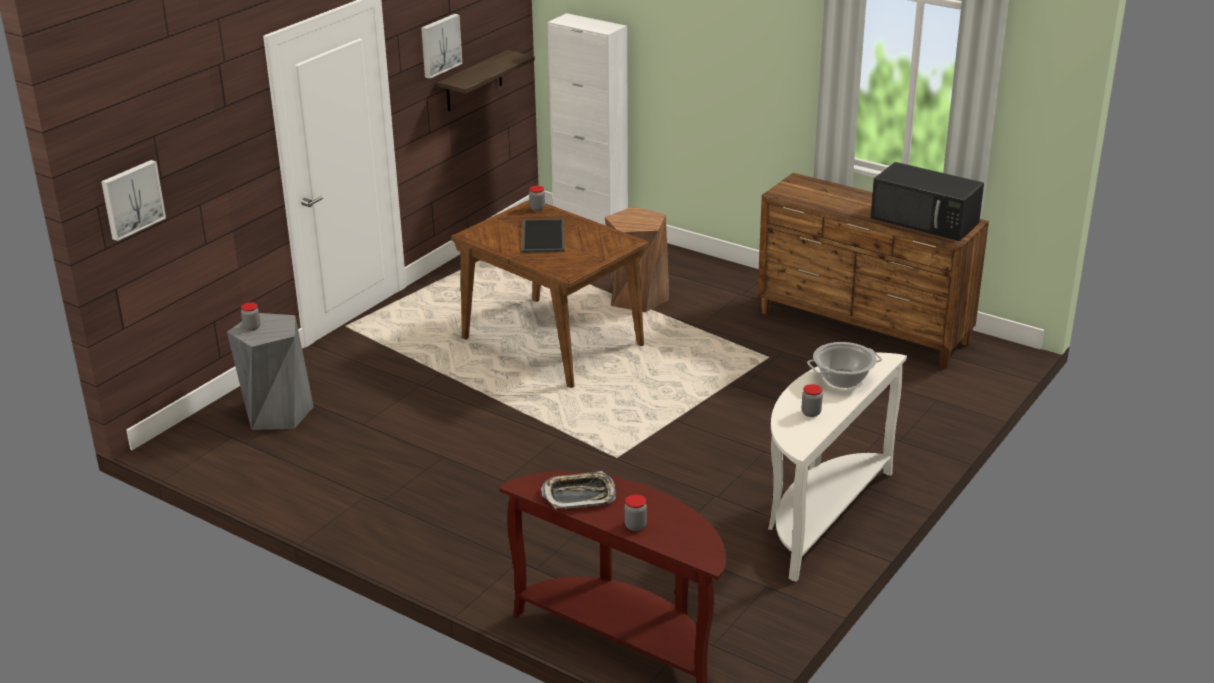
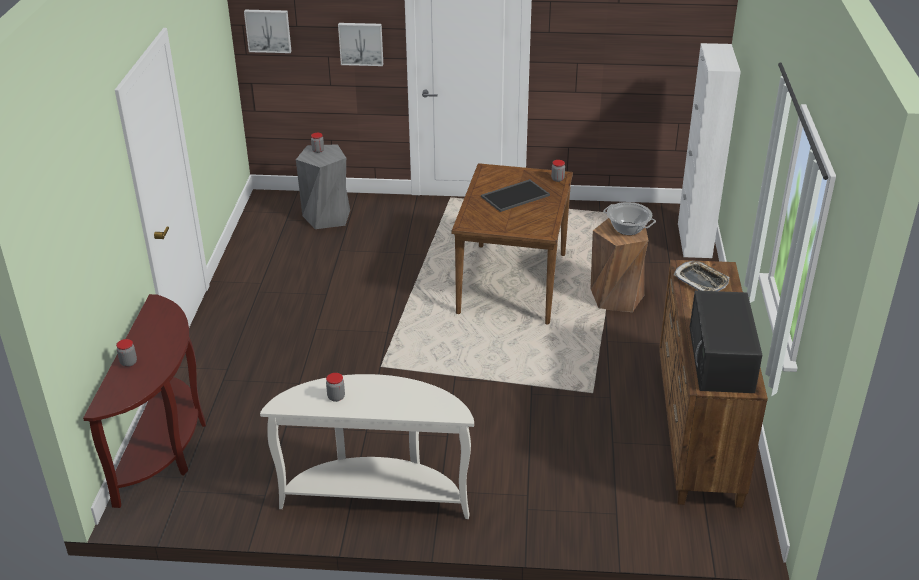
camera: 60 degrees right, 5 degrees up
picture [421,14,462,79] -> picture moved to [338,23,383,66]
shelf [438,50,535,111] -> none
tray [541,471,616,509] -> tray moved to [674,261,729,291]
cooking pot [807,342,882,388] -> cooking pot moved to [603,202,656,235]

